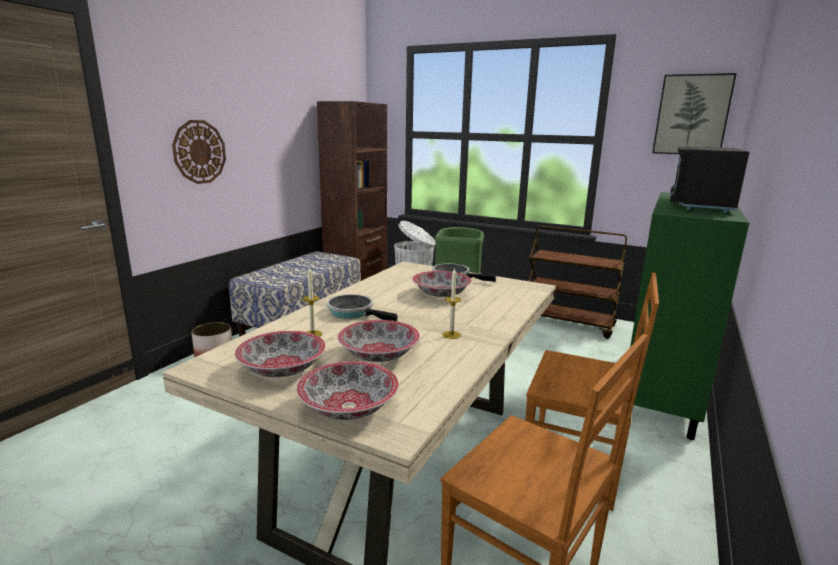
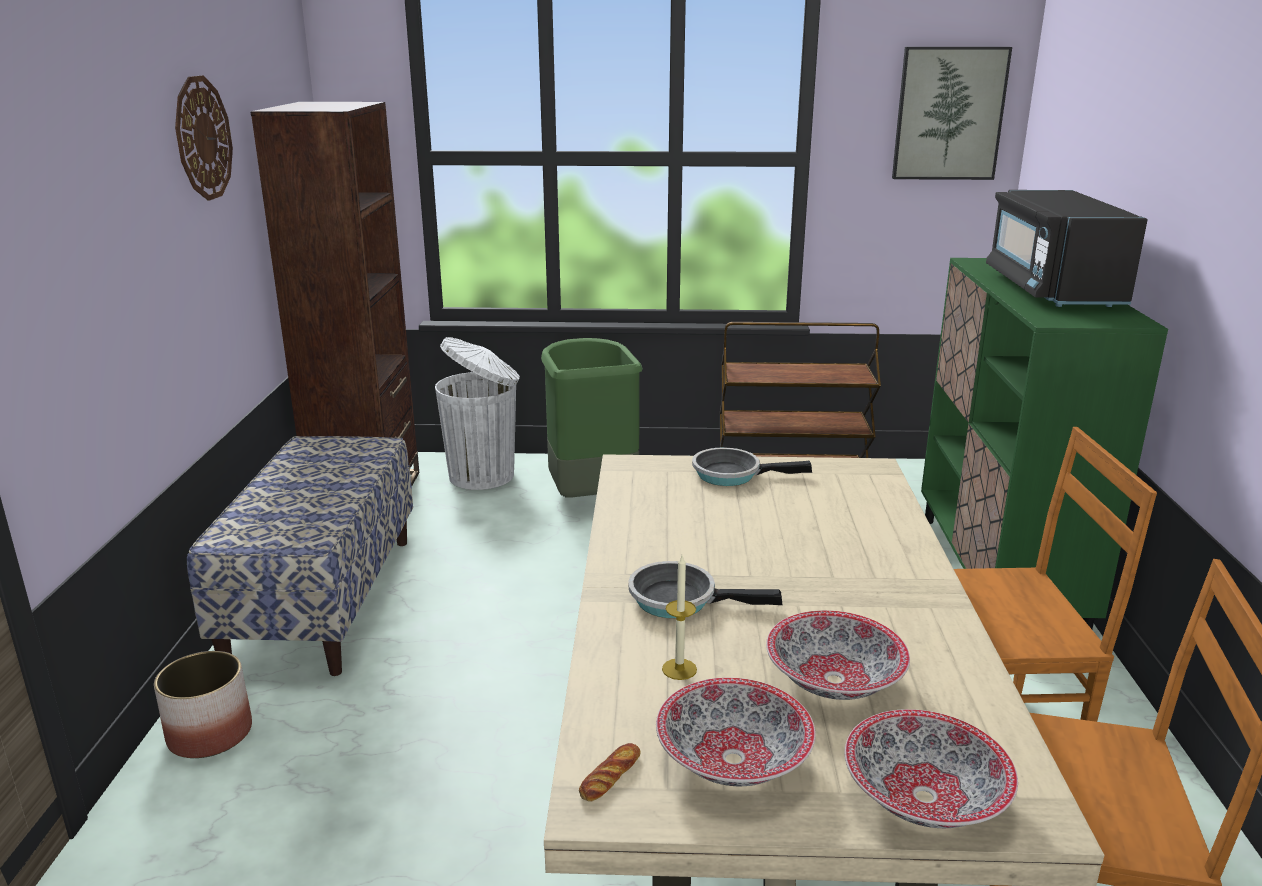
camera: 25 degrees left, 5 degrees up
wall clock [172,120,226,184] -> wall clock moved to [175,75,233,201]
bowl [412,271,472,297] -> none
candle [442,268,461,339] -> none
none -> bread [579,743,641,802]

